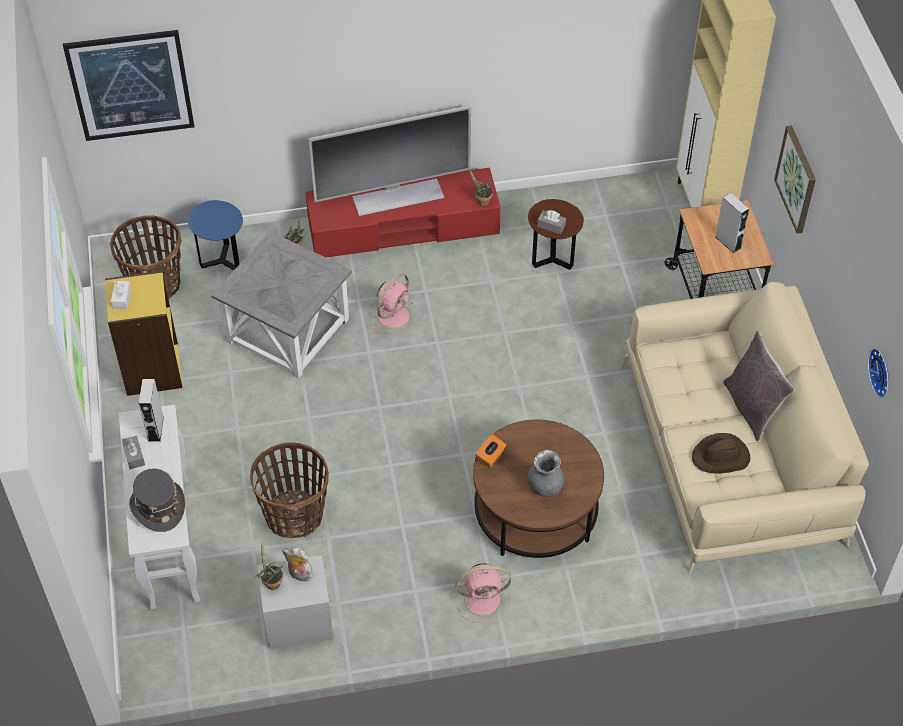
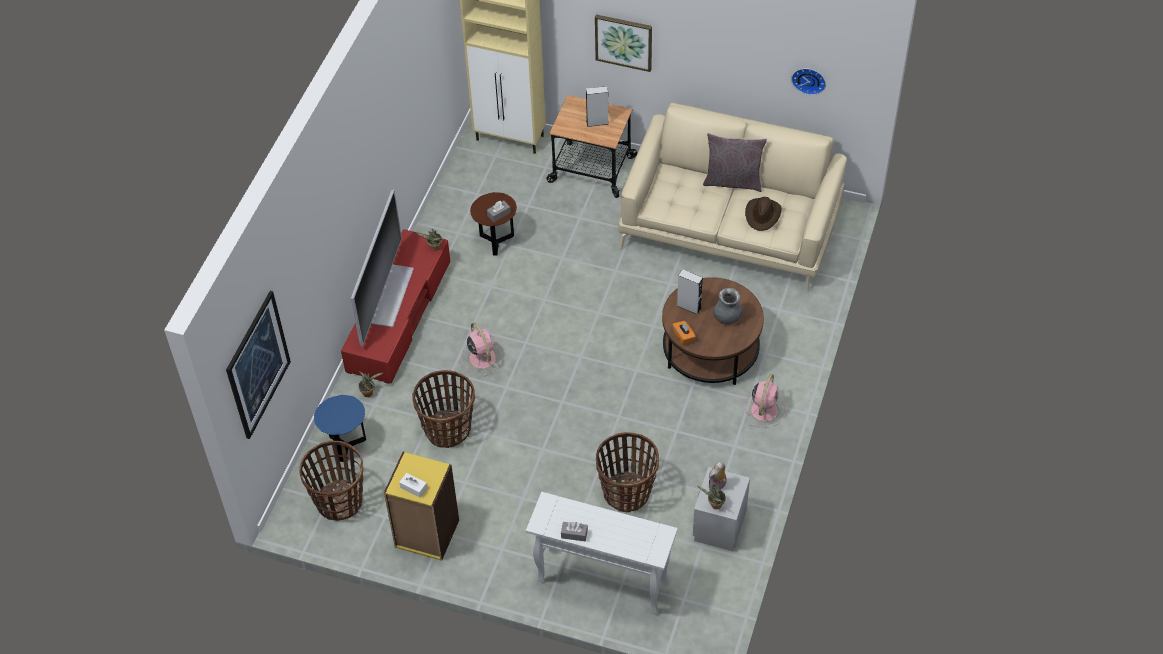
camera: 60 degrees left, 0 degrees up
grey hat [129,469,185,532] -> none
grey speaker [139,379,164,442] -> grey speaker moved to [677,269,703,315]
grey side table [211,231,352,379] -> basket [412,370,475,448]

